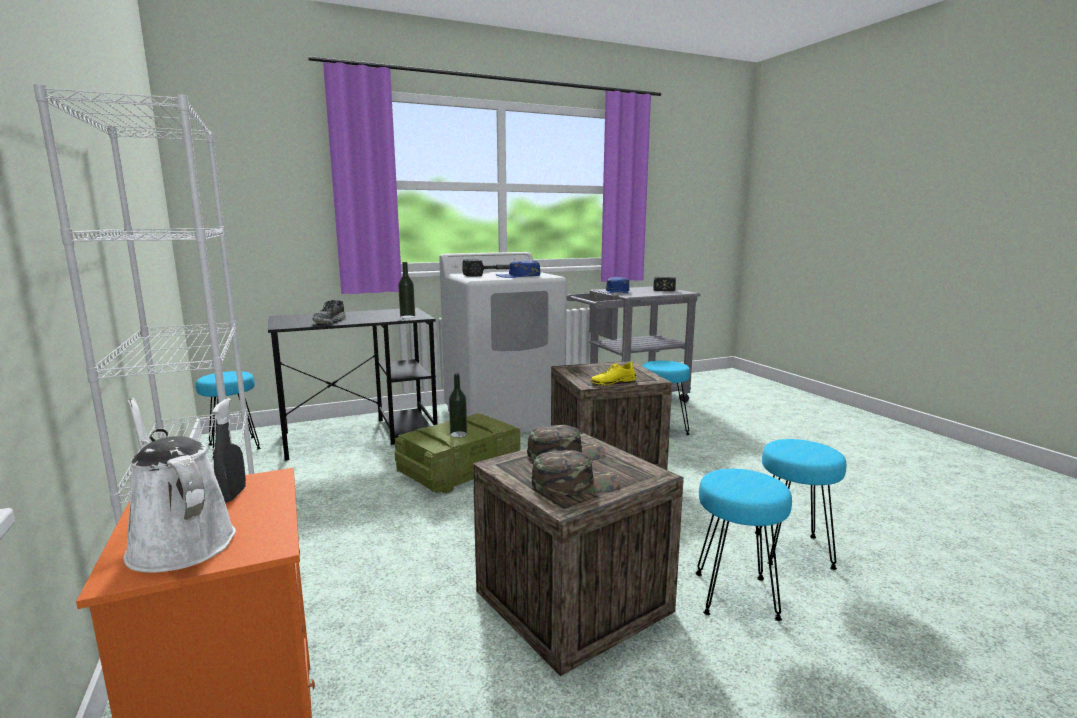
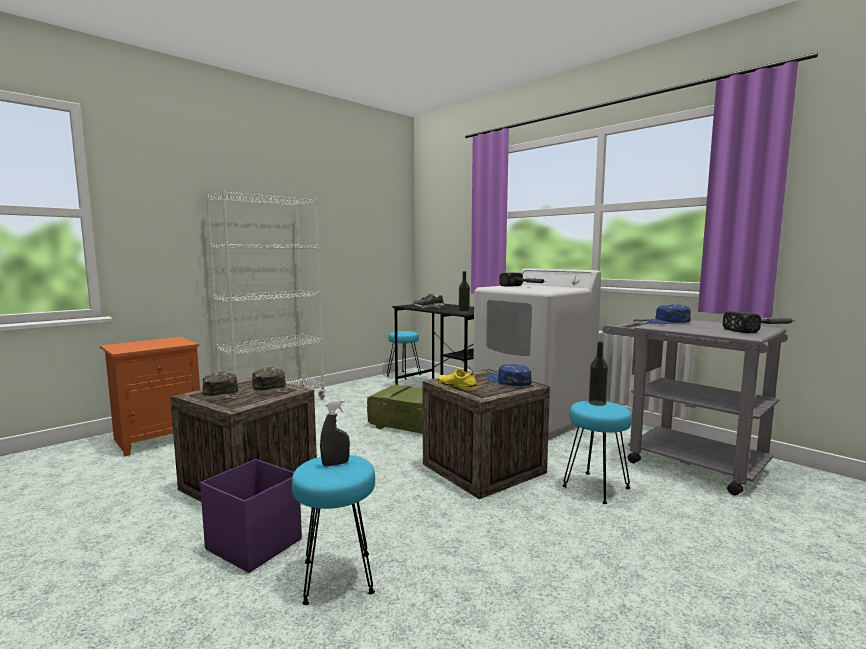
camera: 70 degrees right, 5 degrees down
white watering can [124,398,236,572] -> none
grey spray bottle [212,398,246,502] -> grey spray bottle moved to [320,399,350,467]
bottle [449,373,467,438] -> bottle moved to [588,342,608,406]
blue cap [496,260,540,278] -> blue cap moved to [486,364,532,386]
turquoise stool [695,469,792,621] -> purple storage box [200,459,302,573]

